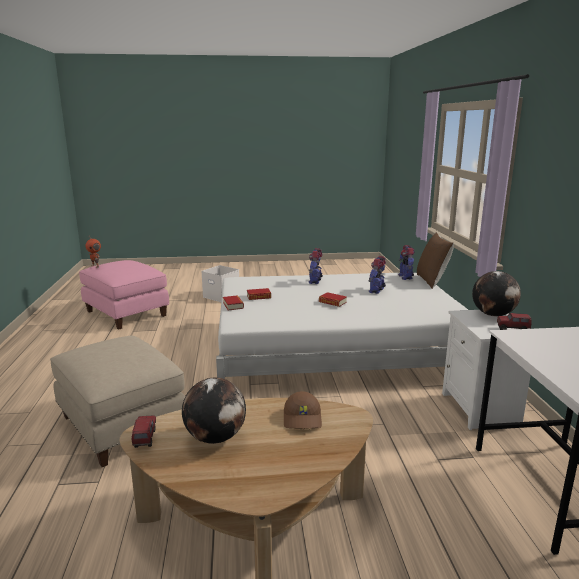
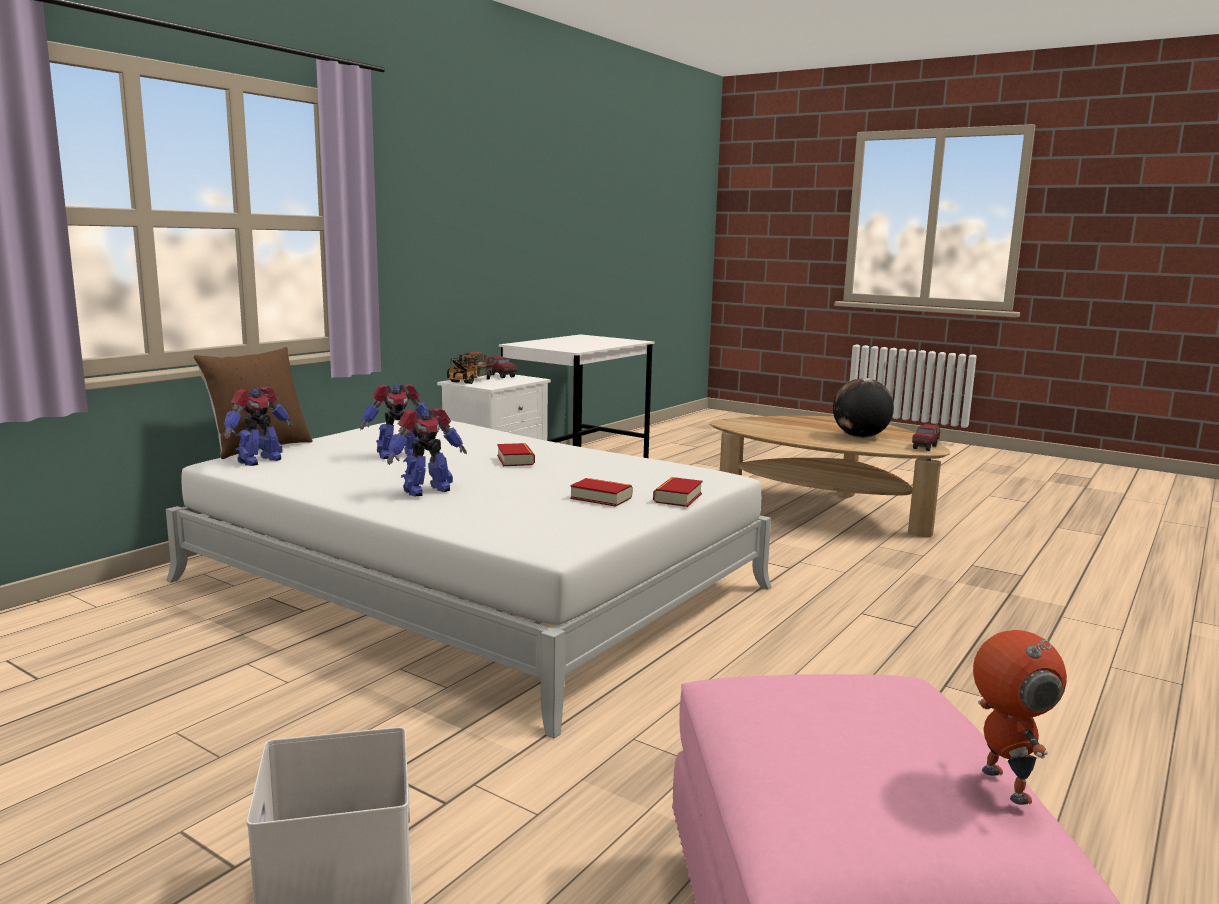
camera: 140 degrees left, 5 degrees down
beige ottoman [50,336,185,467] -> none
brown cap [284,391,322,428] -> none
globe [472,271,521,317] -> toy truck [447,352,494,384]

